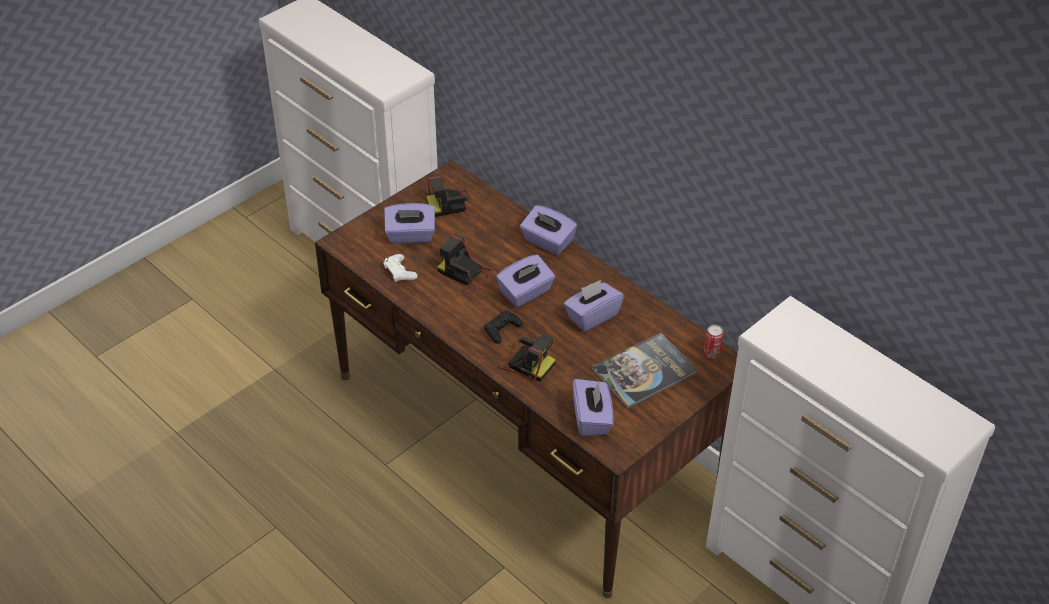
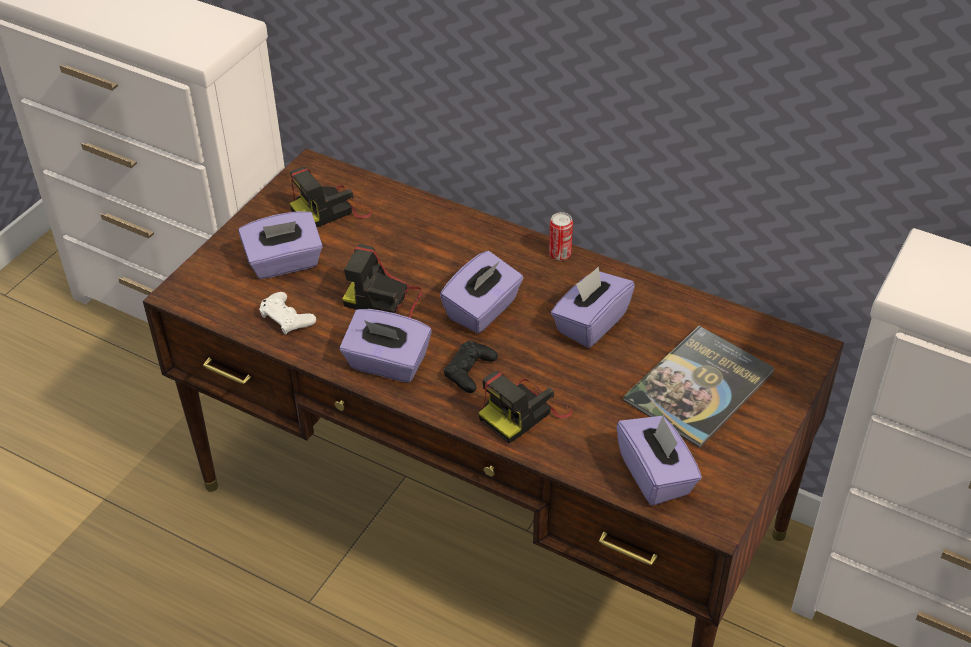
camera: 15 degrees left, 0 degrees up
camera [498,334,556,382] -> camera turned 120 degrees clockwise [479,371,573,443]
purple tissue box [520,205,577,255] -> purple tissue box moved to [340,309,432,383]
can [704,325,723,358] -> can moved to [549,212,573,261]

